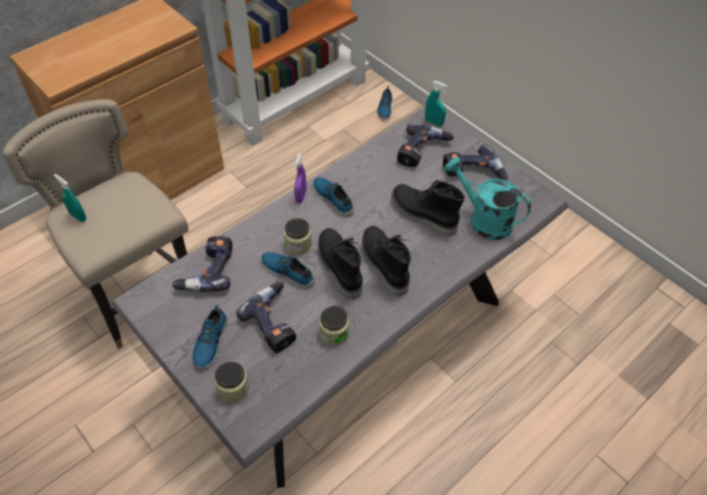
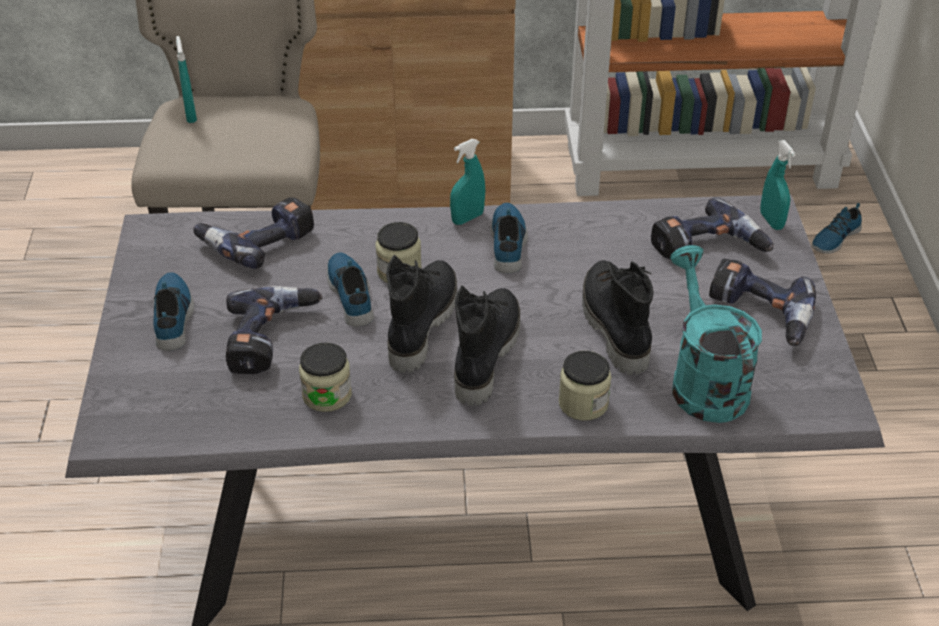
camera: 40 degrees right, 10 degrees down
shoe [192,305,228,369] -> shoe turned 120 degrees clockwise [153,272,194,351]
jar [215,362,249,403] -> jar moved to [559,351,611,421]
purple spray bottle [294,154,306,203] -> turquoise spray bottle [450,139,485,225]

